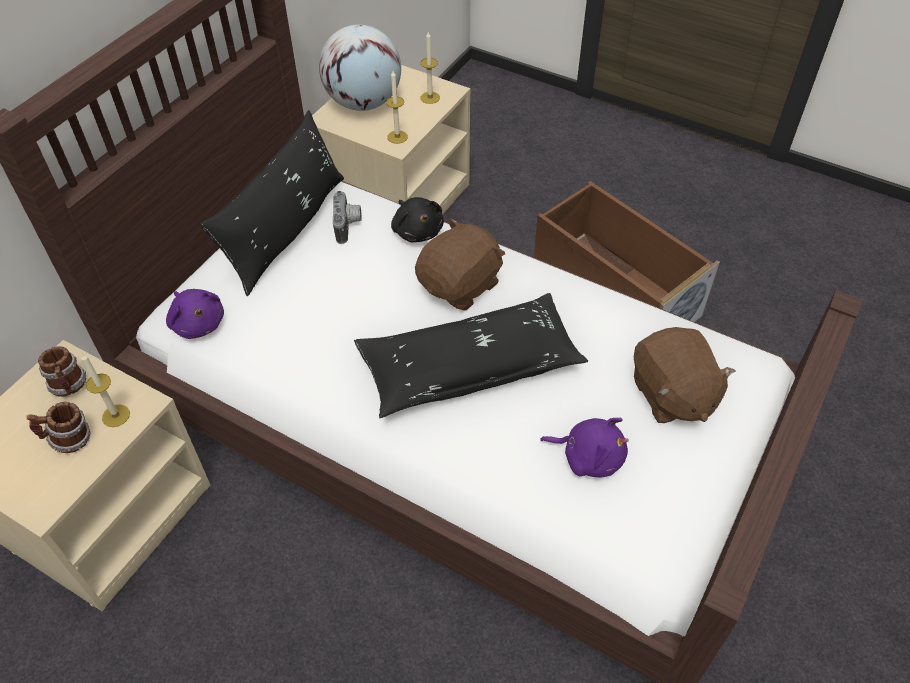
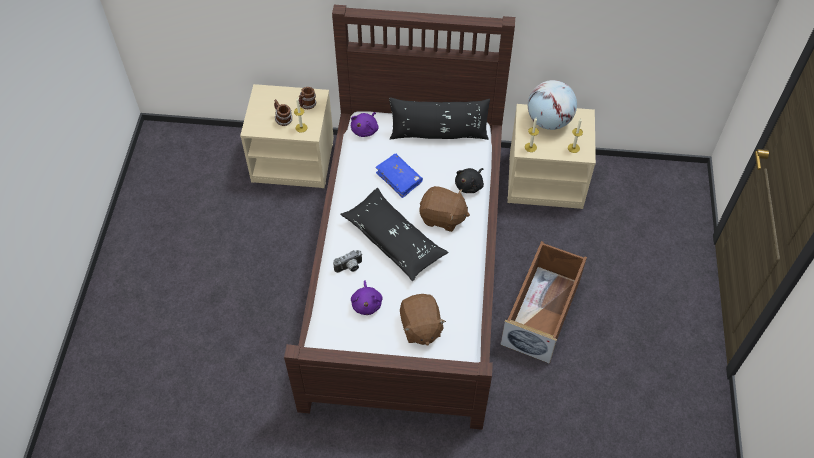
camera: 65 degrees right, 5 degrees up
camera [333,191,362,244] -> camera moved to [333,250,363,273]
brown plush toy [634,327,735,423] -> brown plush toy turned 60 degrees counterclockwise [400,294,446,346]
none -> blue book [375,154,423,198]

